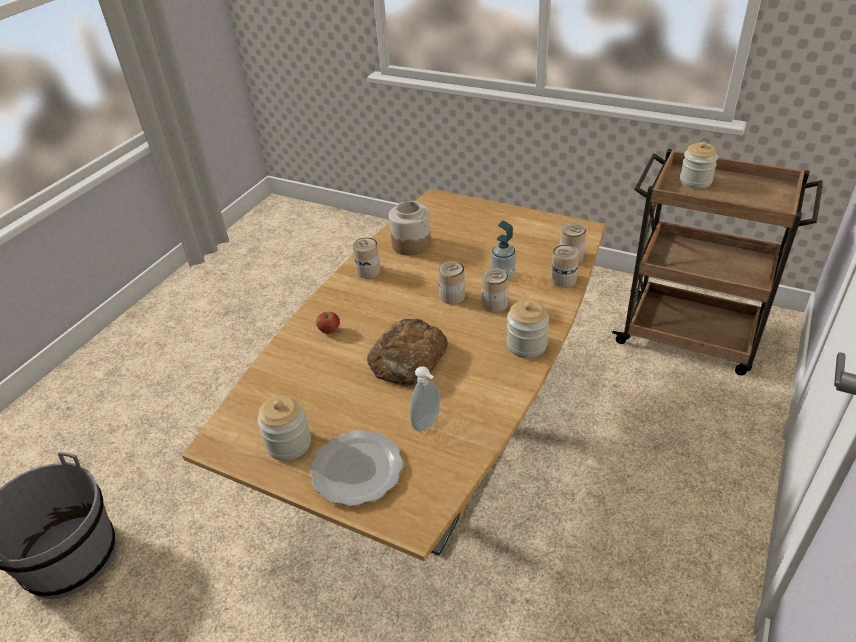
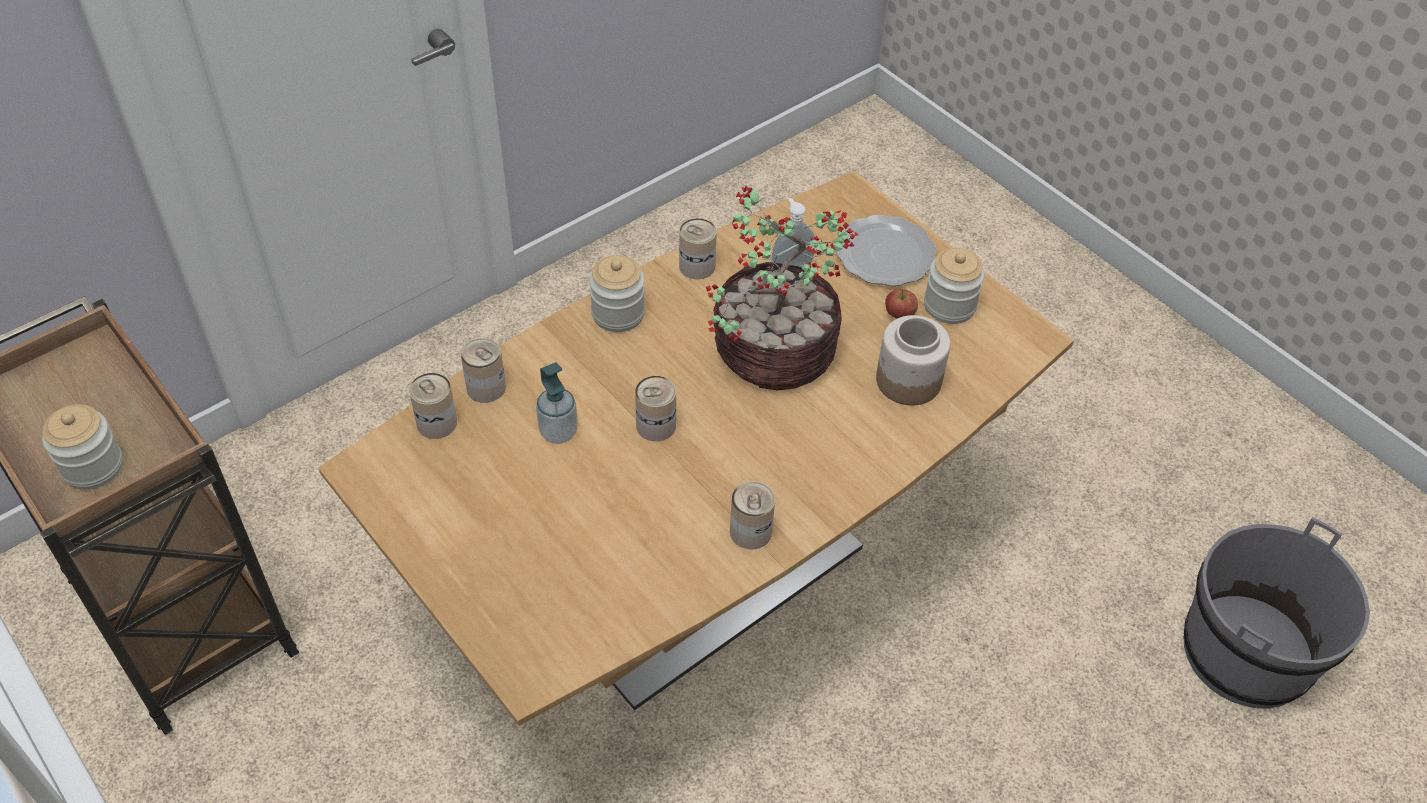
camera: 160 degrees left, 10 degrees up
apple [316,312,340,334] -> apple moved to [885,289,918,319]
bread [367,319,448,386] -> potted plant [706,186,859,390]
jar [389,201,431,255] -> jar moved to [876,315,951,406]
can [481,268,508,312] -> can moved to [679,218,717,279]

